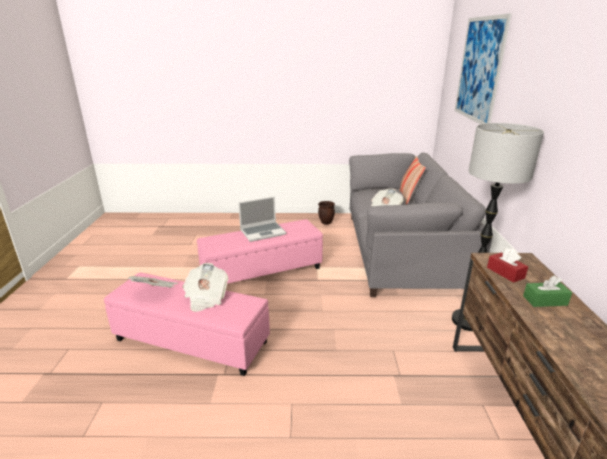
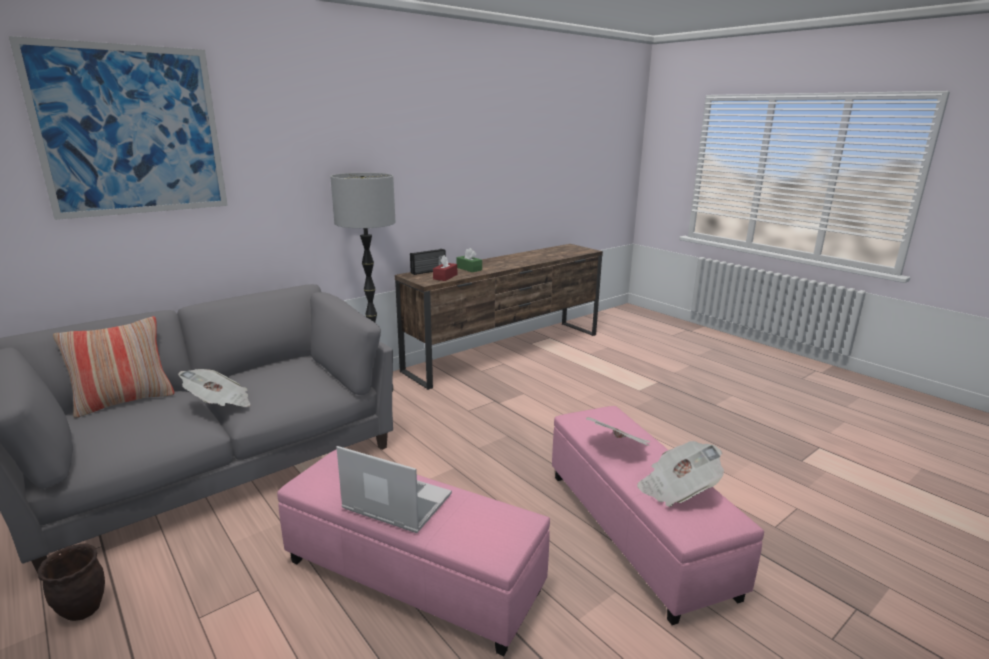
camera: 130 degrees left, 5 degrees down
none -> radio [410,249,446,275]

